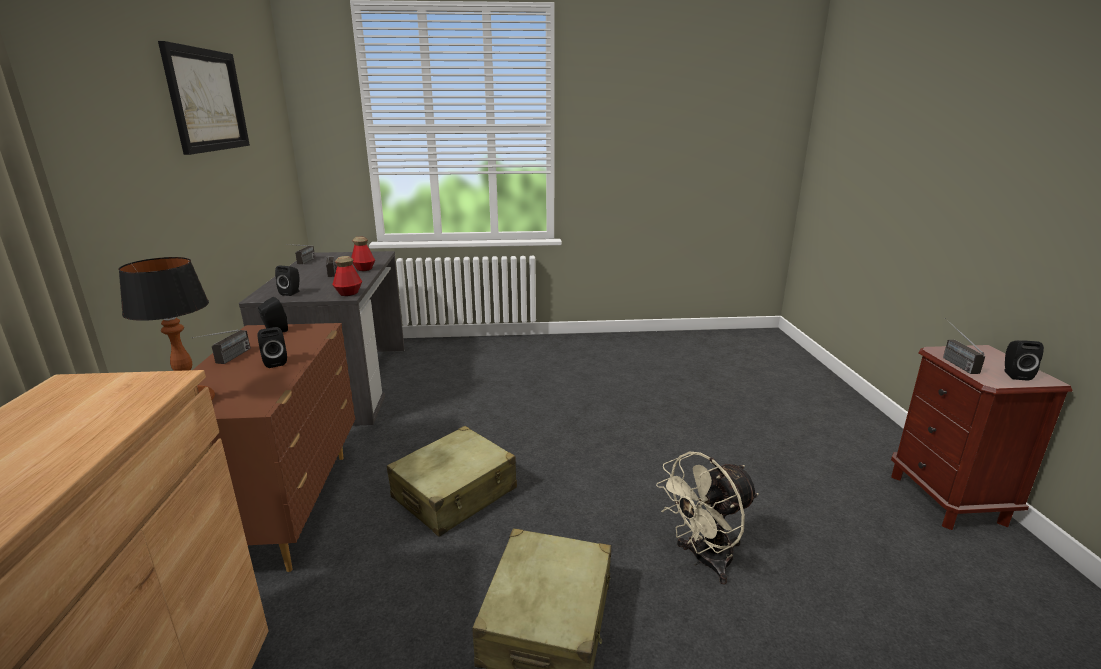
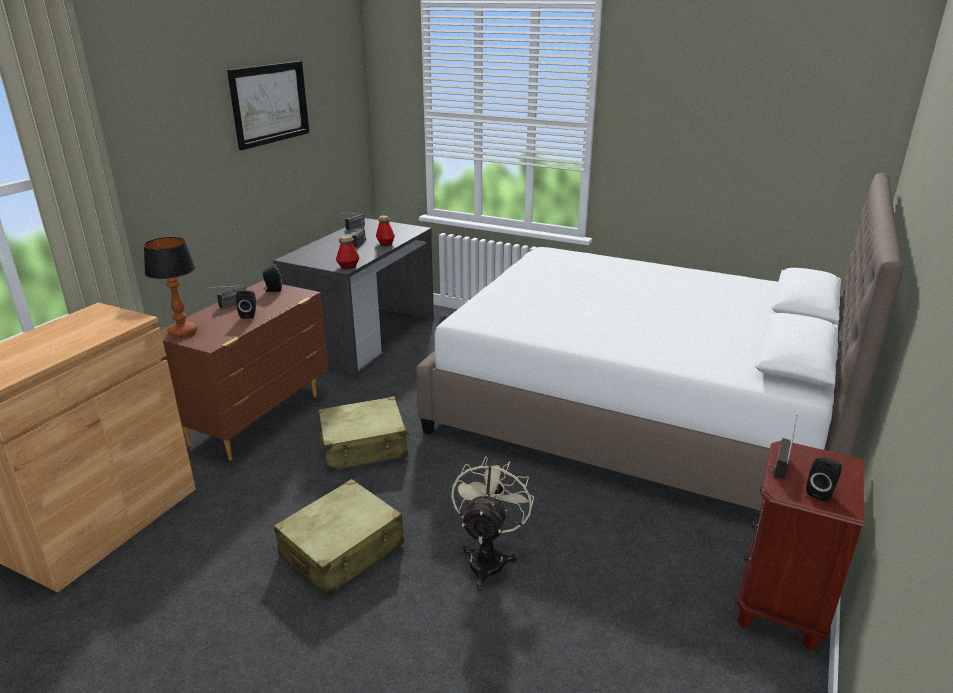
camera: 30 degrees right, 5 degrees up
black speaker [275,265,299,296] -> none
beige fan [656,452,759,585] -> beige fan turned 105 degrees clockwise [451,456,534,590]
none -> white bed [416,173,903,511]

